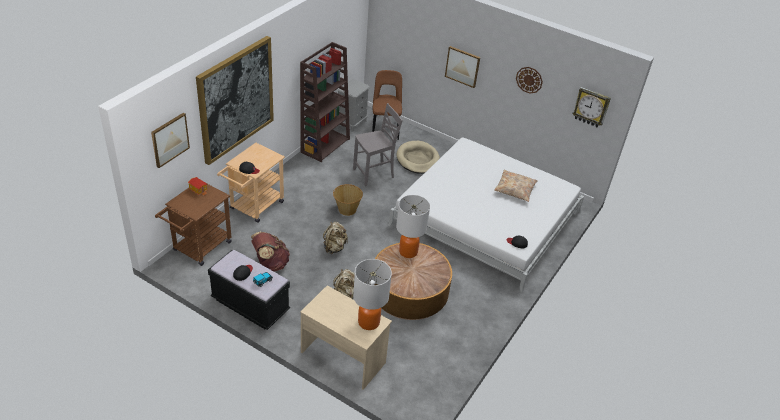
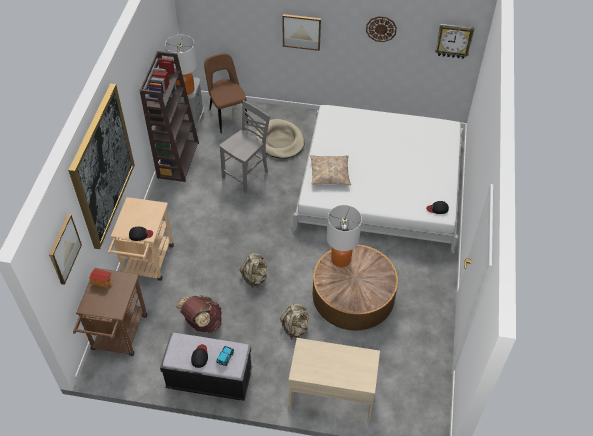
camera: 20 degrees left, 10 degrees up
basket [333,184,363,216] -> none
table lamp [353,259,392,330] -> table lamp moved to [165,35,197,95]
beige pillow [494,170,538,202] -> beige pillow moved to [310,155,351,185]

